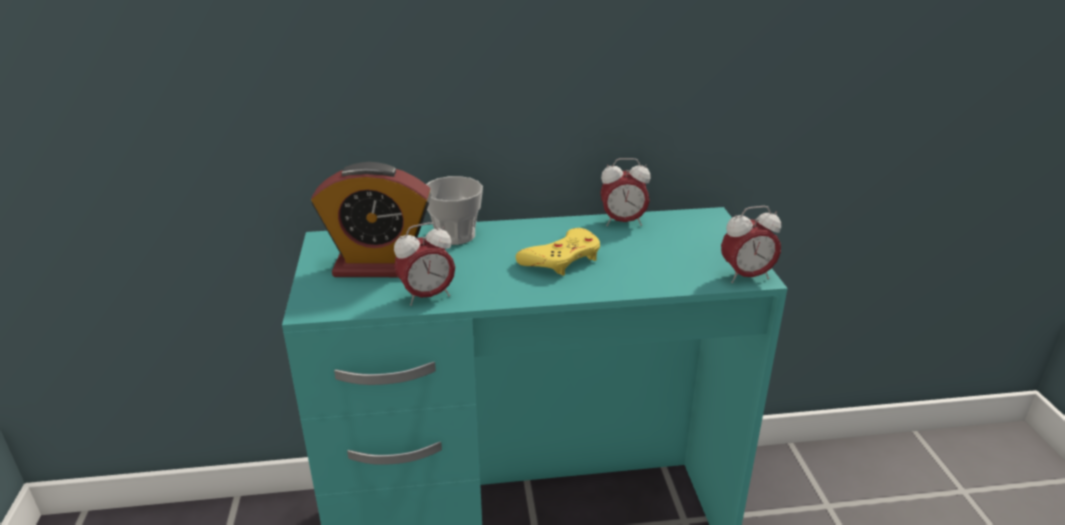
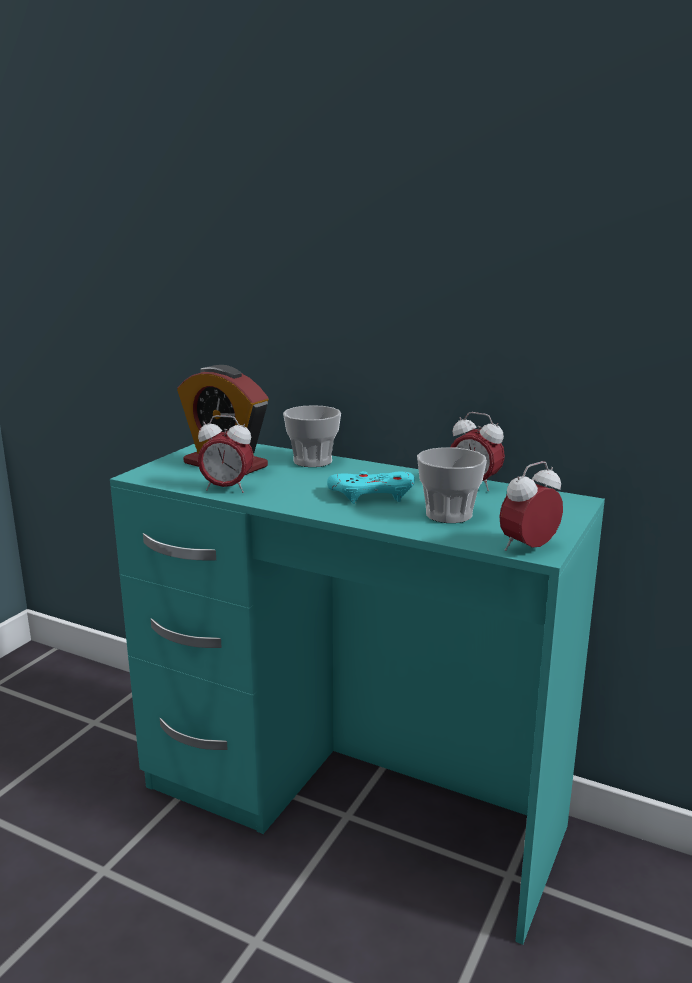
camera: 35 degrees right, 10 degrees down
yellow game controller [516,228,600,276] -> turquoise game controller [327,471,415,504]
alarm clock [721,206,781,283] -> alarm clock turned 120 degrees clockwise [499,461,563,551]
none -> cup [417,447,487,523]

